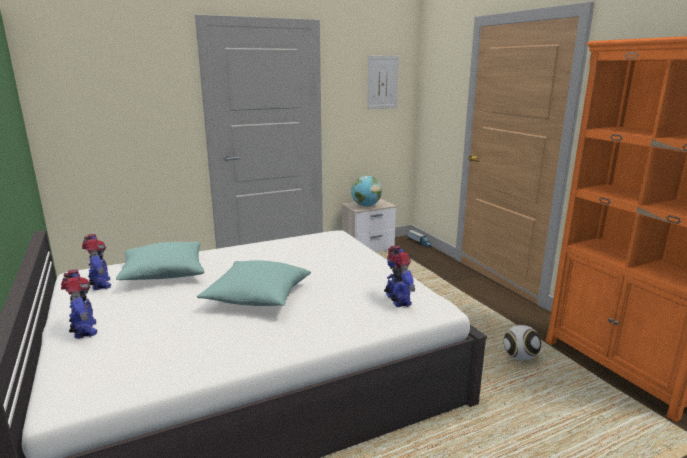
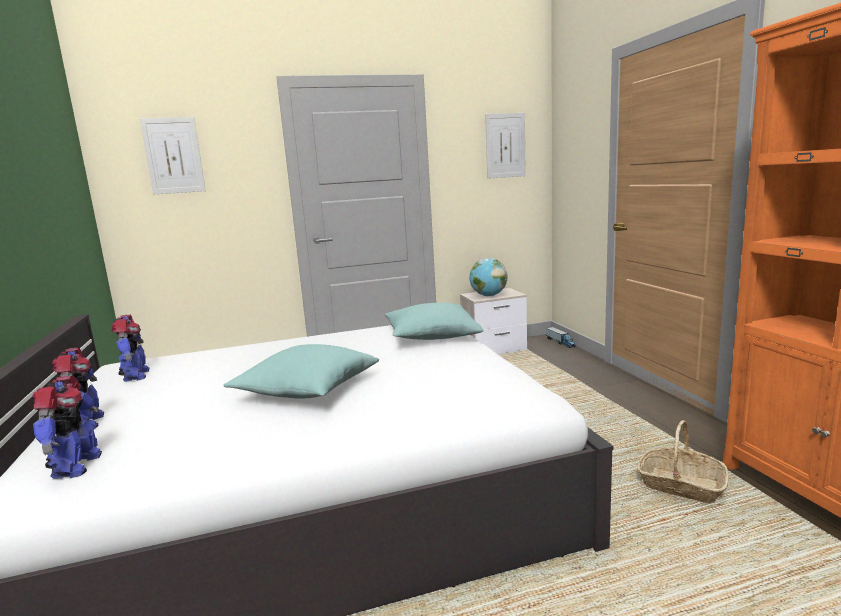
camera: 10 degrees right, 5 degrees down
turquoise pillow [116,242,204,280] -> turquoise pillow moved to [385,303,484,340]
toy robot [384,246,415,307] -> toy robot moved to [32,376,102,479]
football [504,325,541,361] -> basket [637,420,729,503]
none -> picture [140,117,206,194]

